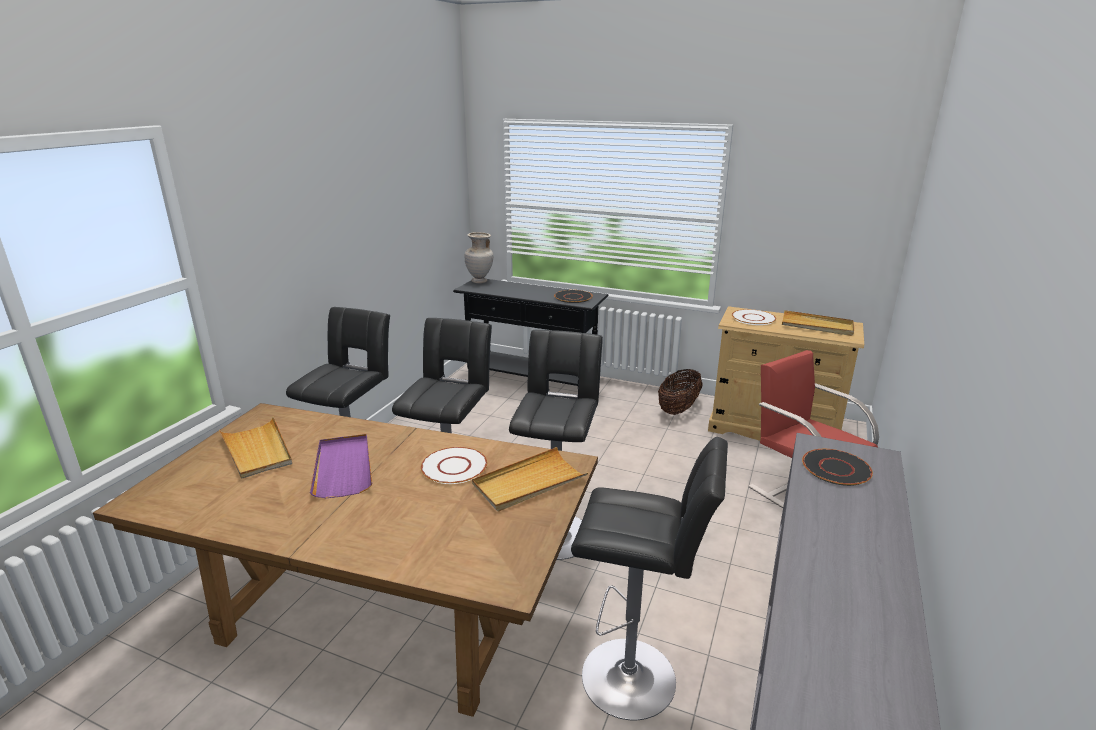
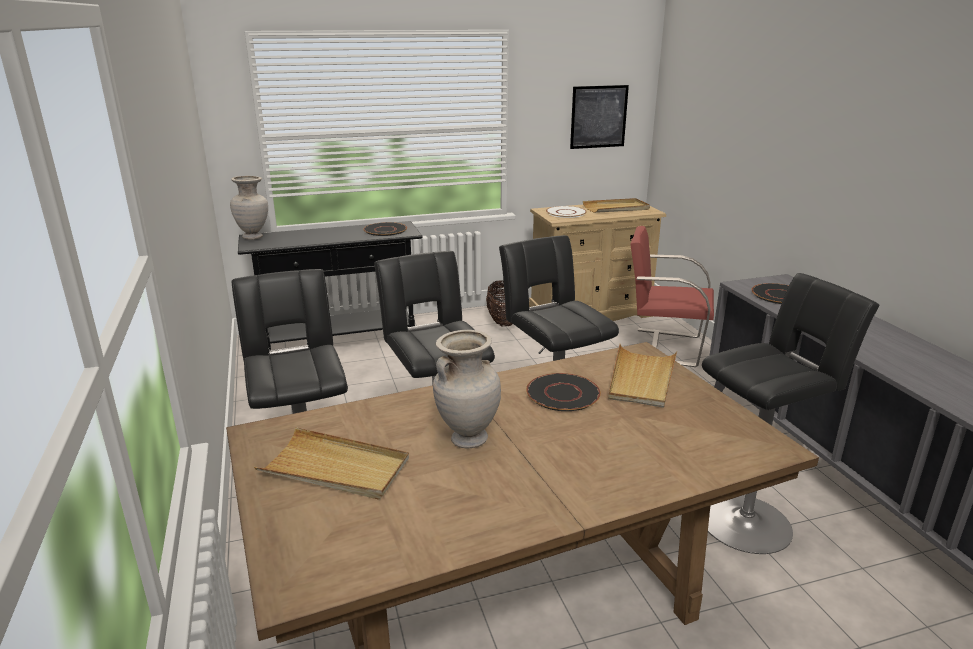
camera: 40 degrees left, 0 degrees up
purple tray [310,434,372,498] -> beige vase [433,330,501,448]
white plate [421,447,487,484] -> black plate [526,373,601,411]
none -> picture [570,85,629,149]

